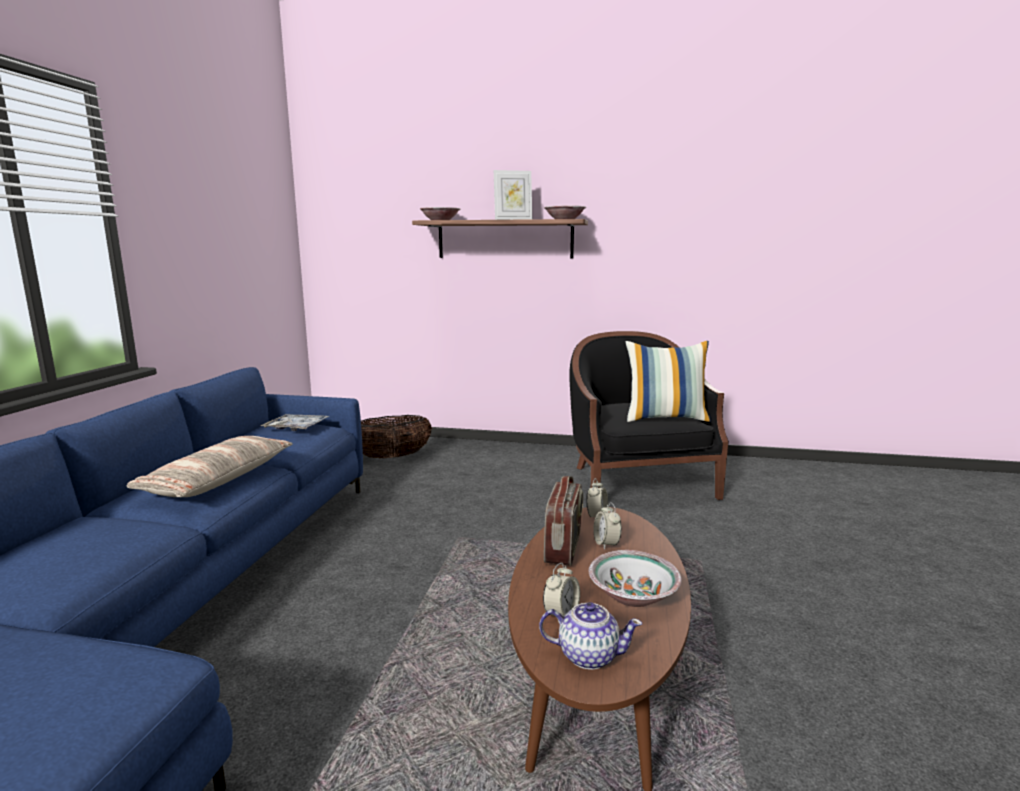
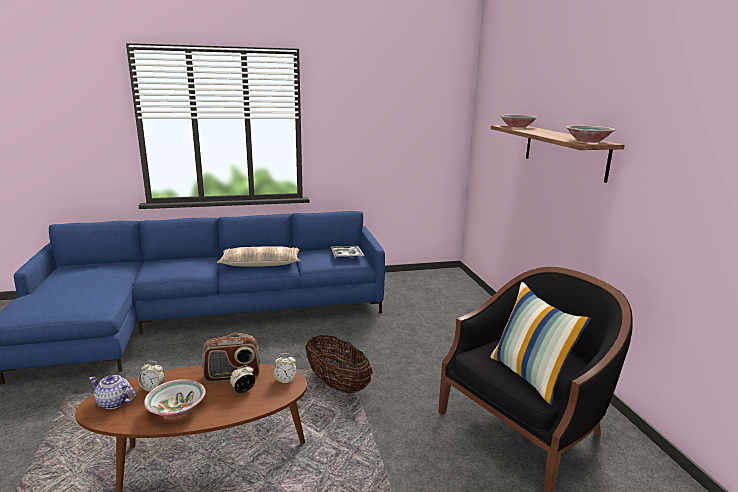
camera: 65 degrees right, 5 degrees up
basket [361,415,432,459] -> basket moved to [305,335,372,393]
picture frame [494,170,532,220] -> none
teapot [539,602,642,670] -> teapot turned 120 degrees clockwise [89,375,135,409]

